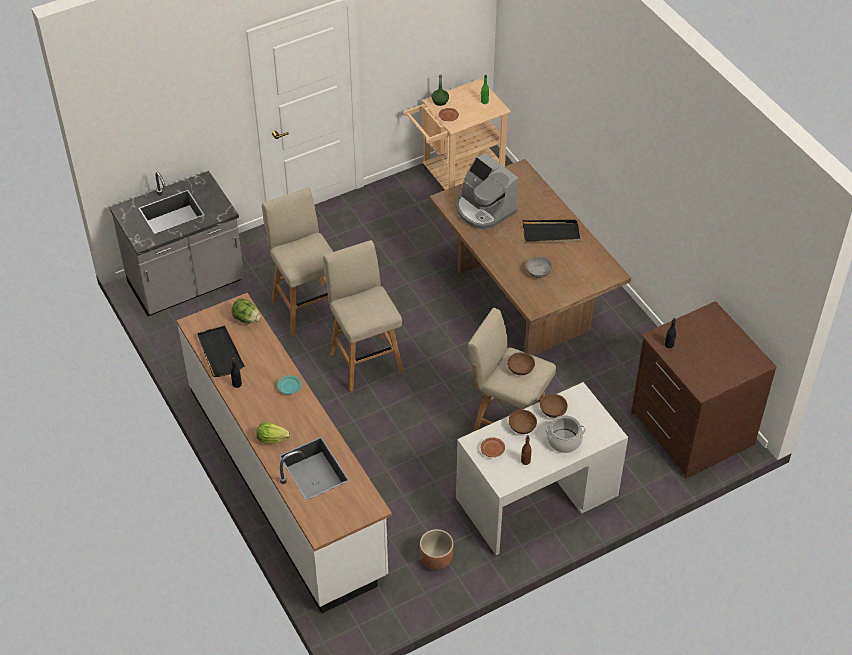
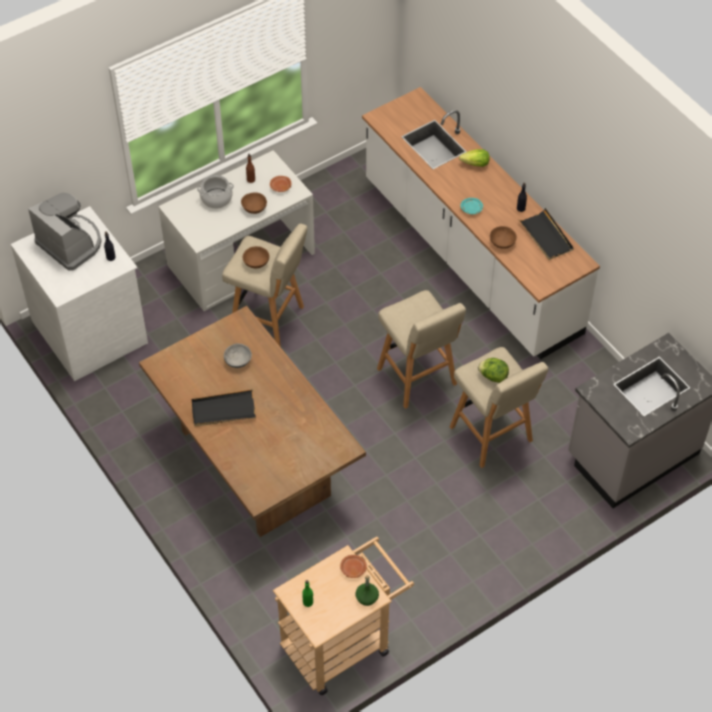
camera: 175 degrees right, 5 degrees up
lettuce [231,298,261,324] -> lettuce moved to [478,358,509,383]
brown planter [420,529,454,570] -> none
coffee machine [456,153,518,230] -> coffee machine moved to [28,193,102,271]
brown bowl [540,394,568,418] -> brown bowl moved to [490,226,517,249]
brown dresser [631,301,777,479] -> white dresser [11,206,148,381]

